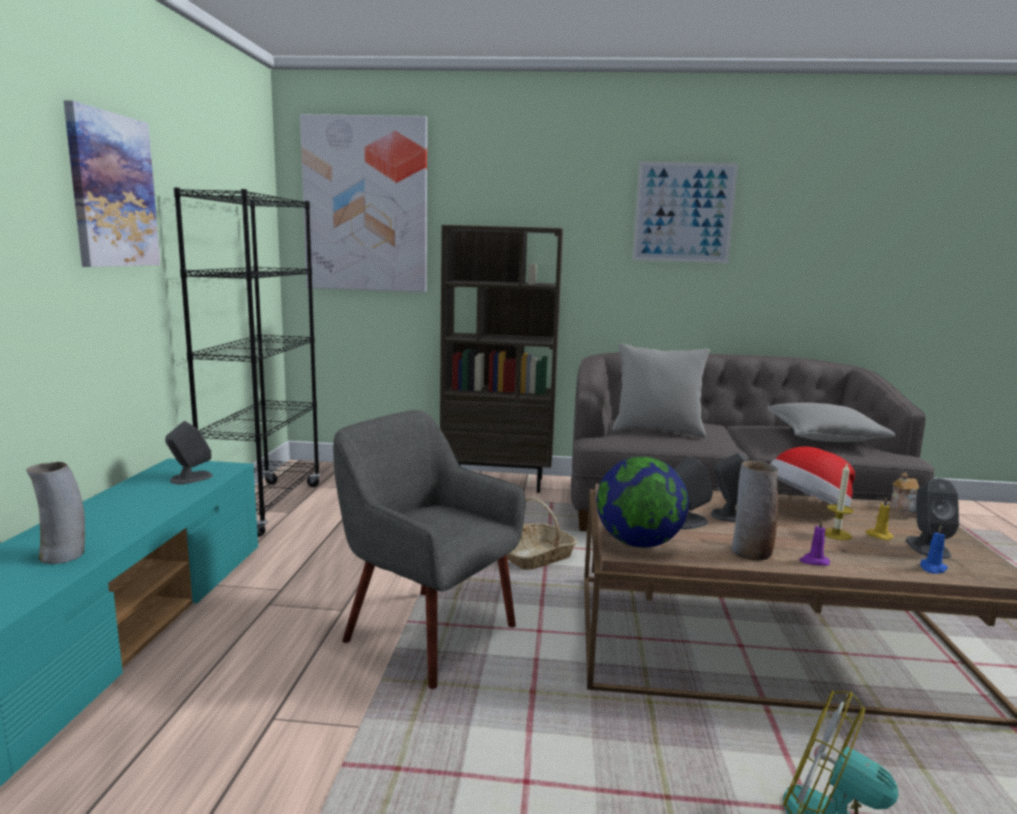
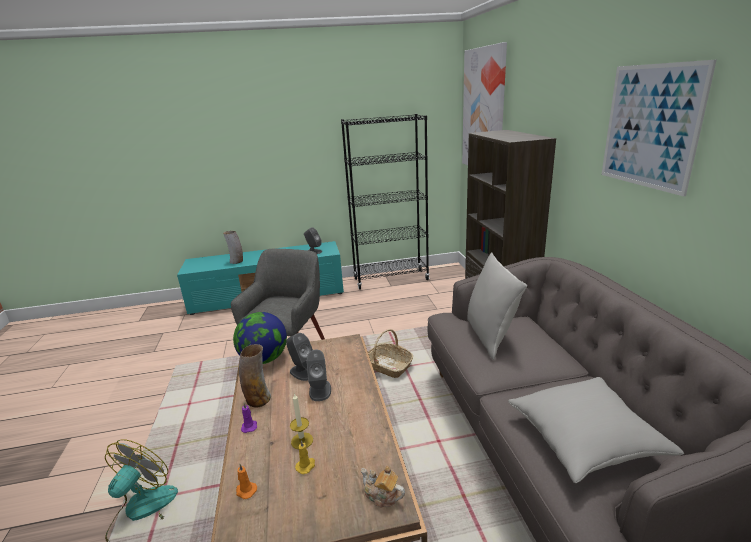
camera: 75 degrees right, 10 degrees up
picture [63,100,160,267] -> none
hat [770,446,855,507] -> none
teapot [890,472,919,517] -> teapot turned 45 degrees clockwise [361,466,405,508]
grey speaker [906,478,959,559] -> none
blue candle [920,525,948,574] -> orange candle [236,464,257,499]

